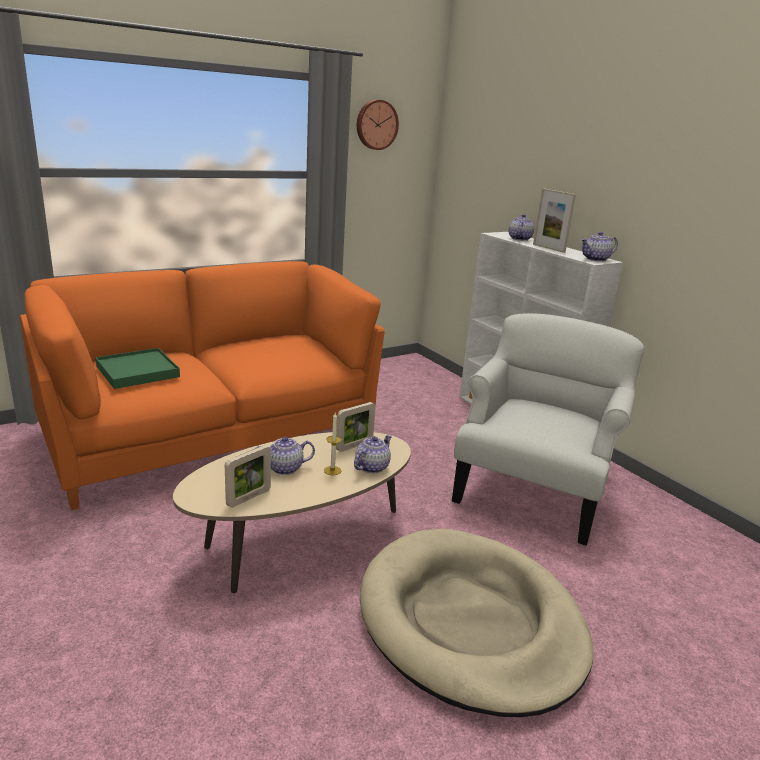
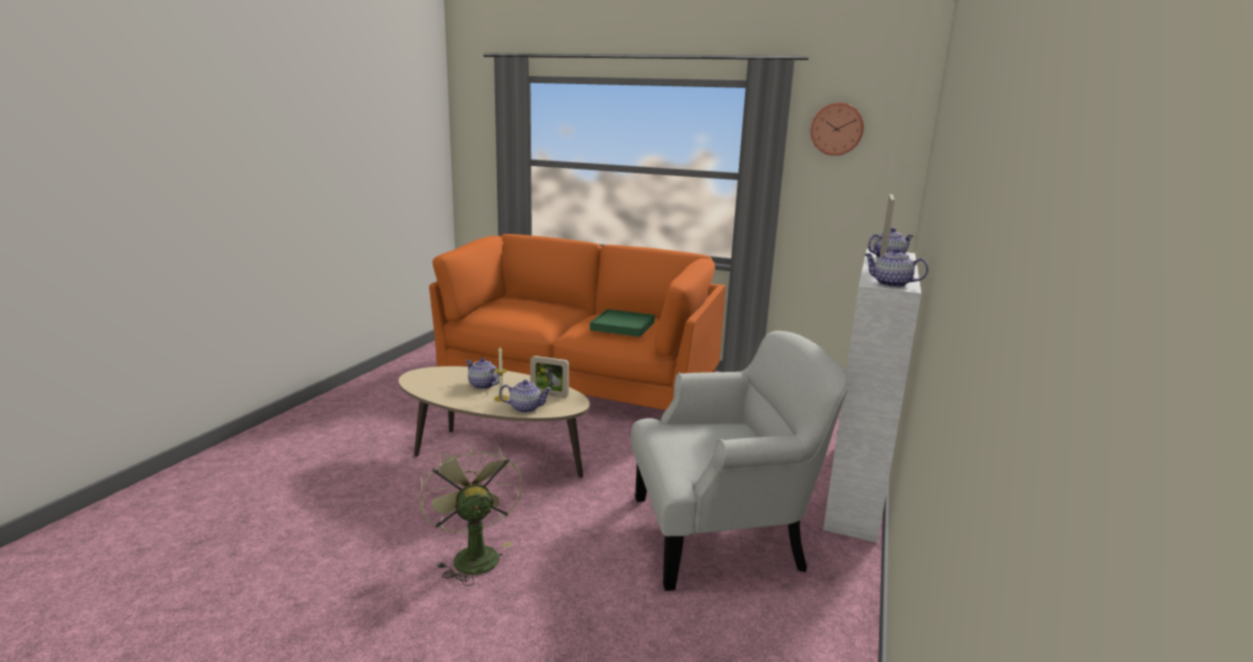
camera: 55 degrees right, 5 degrees down
green tray [95,348,180,389] -> green tray moved to [590,309,655,337]
picture frame [225,445,271,508] -> none
beige dog bed [360,528,593,717] -> green fan [419,443,523,586]

